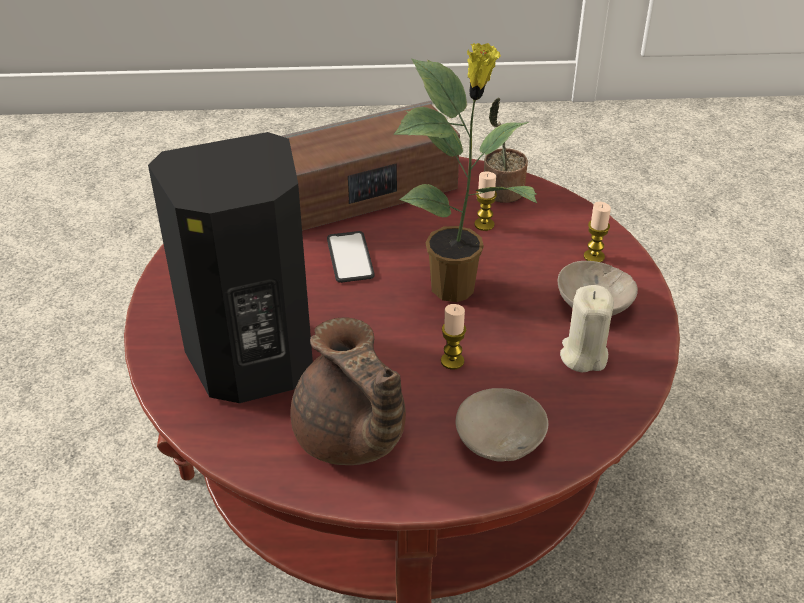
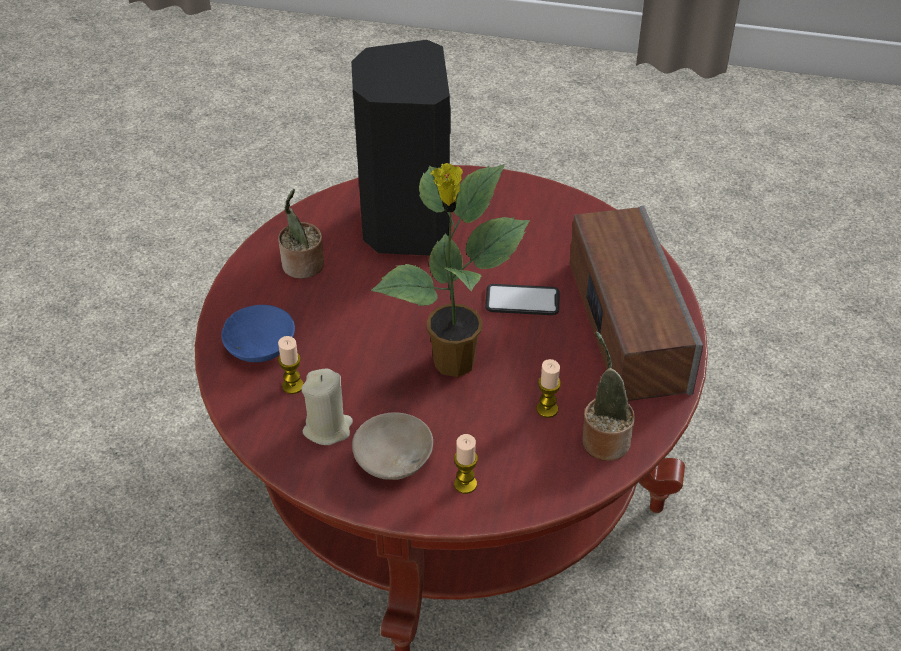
camera: 105 degrees right, 5 degrees up
brown teapot [290,317,406,465] -> potted plant [278,189,324,279]
candle [441,304,466,370] -> candle moved to [278,336,303,394]
beige bowl [456,388,548,462] -> blue bowl [221,305,295,362]

